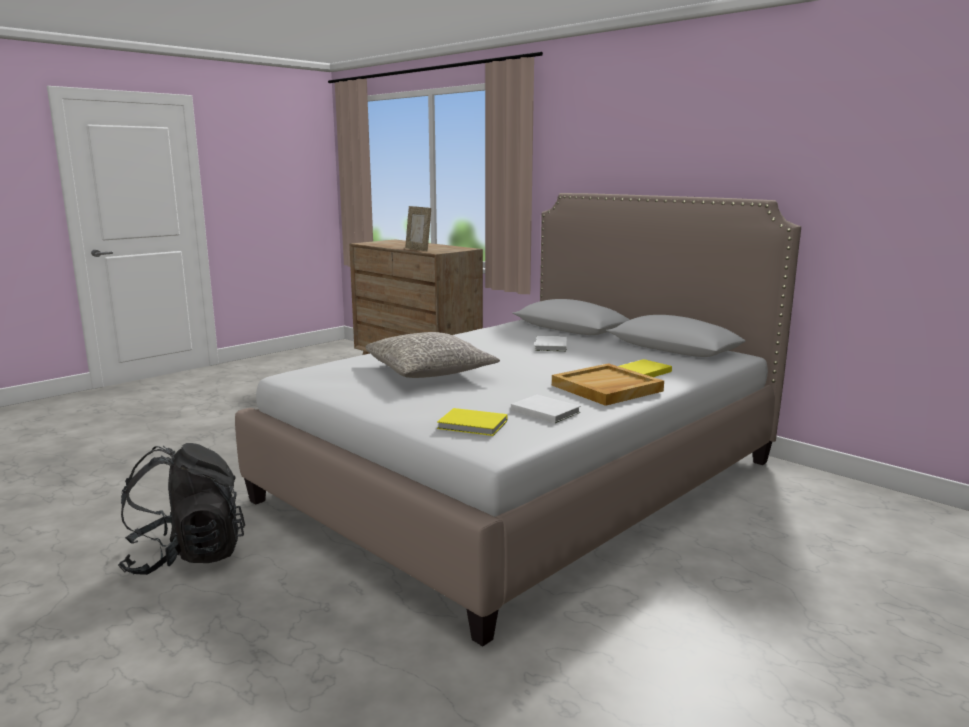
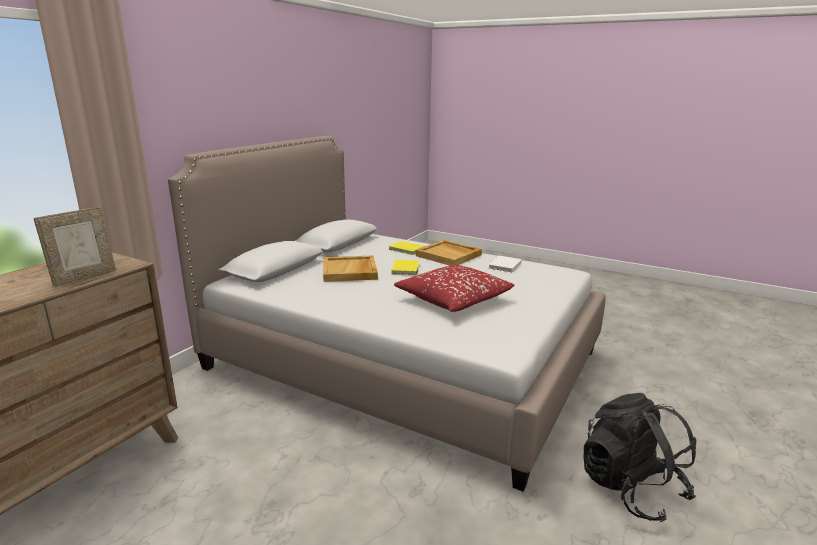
camera: 105 degrees left, 5 degrees up
grey pillow [365,332,500,378] -> red pillow [394,264,514,312]
yellow book [437,408,507,436] -> yellow book moved to [391,259,419,275]
white book [535,336,567,352] -> beige tray [323,256,378,282]

